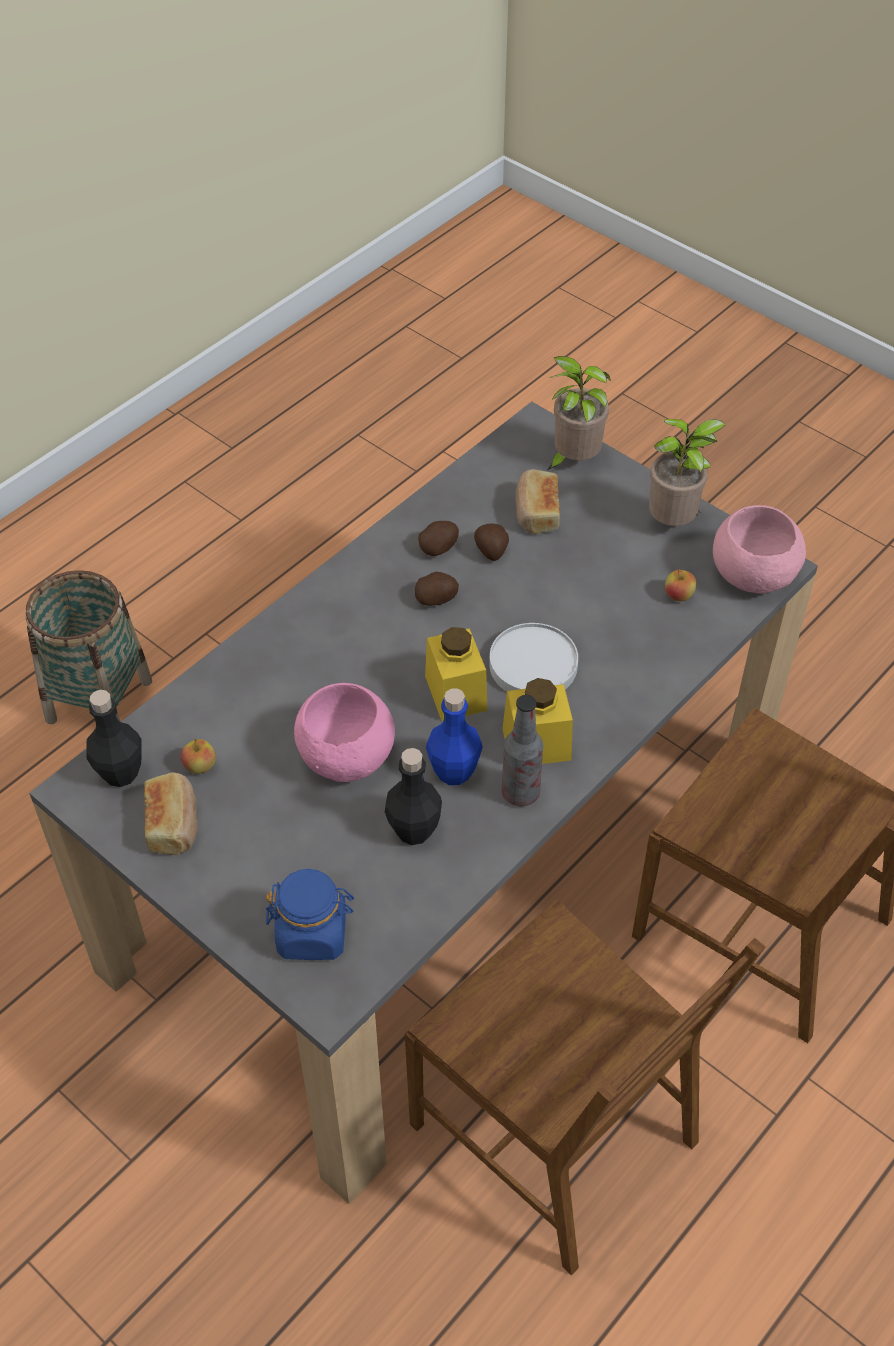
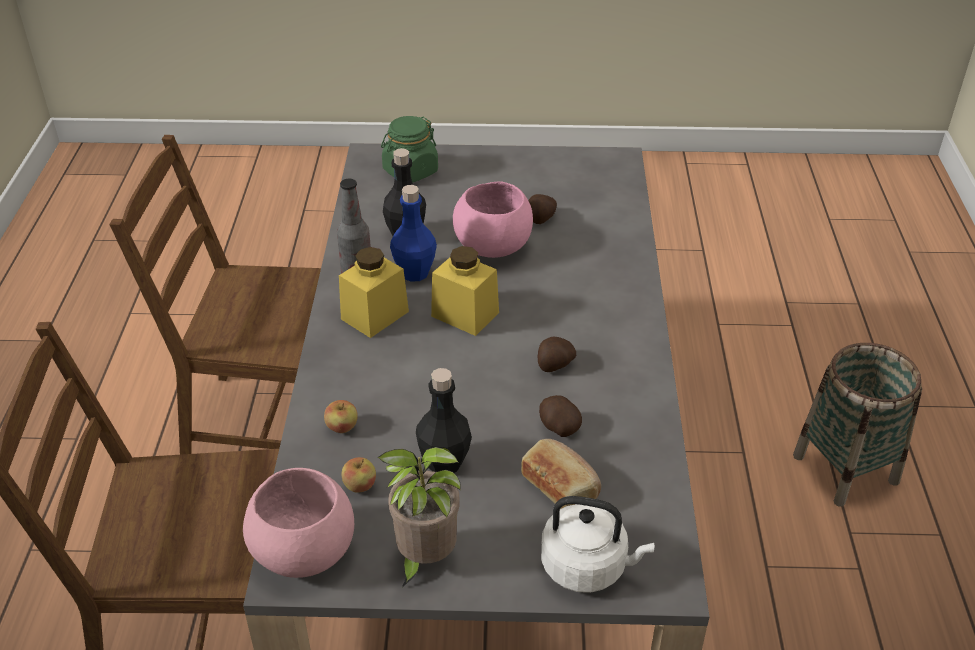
camera: 140 degrees right, 10 degrees down
black bottle [86,690,142,787] -> black bottle moved to [416,368,472,473]
bread [144,772,198,855] -> none
apple [181,739,216,774] -> apple moved to [324,400,358,433]
blue jar [266,869,354,960] -> green jar [381,116,438,183]
potato [418,521,459,556] -> potato moved to [529,194,557,224]
white plate [489,623,578,692] -> none
potted plant [546,356,611,471] -> white kettle [541,496,654,593]

